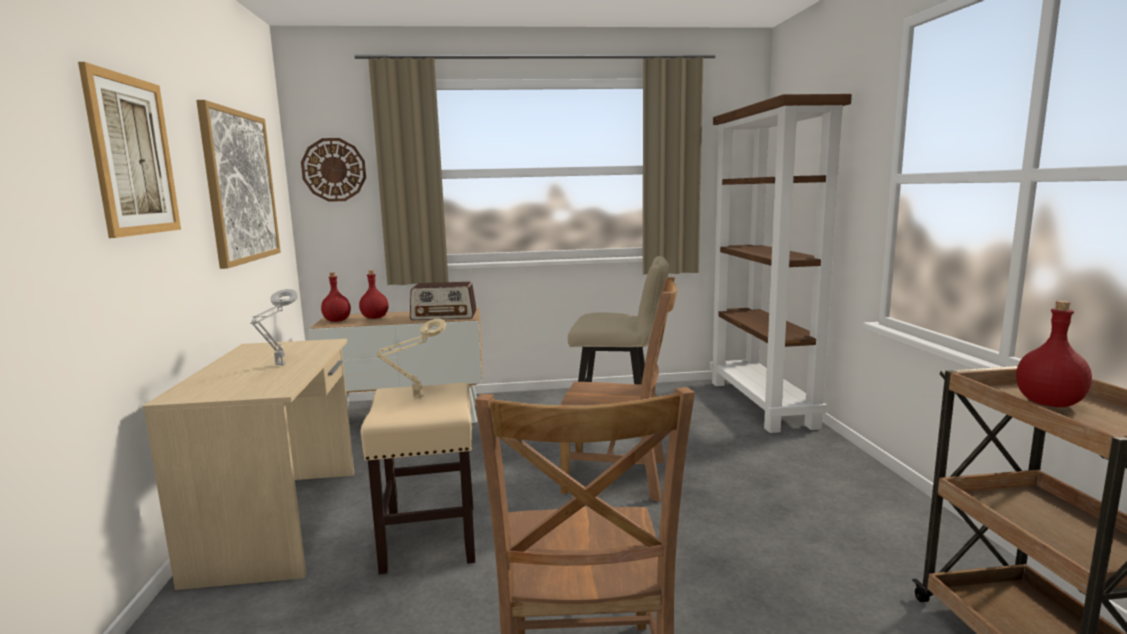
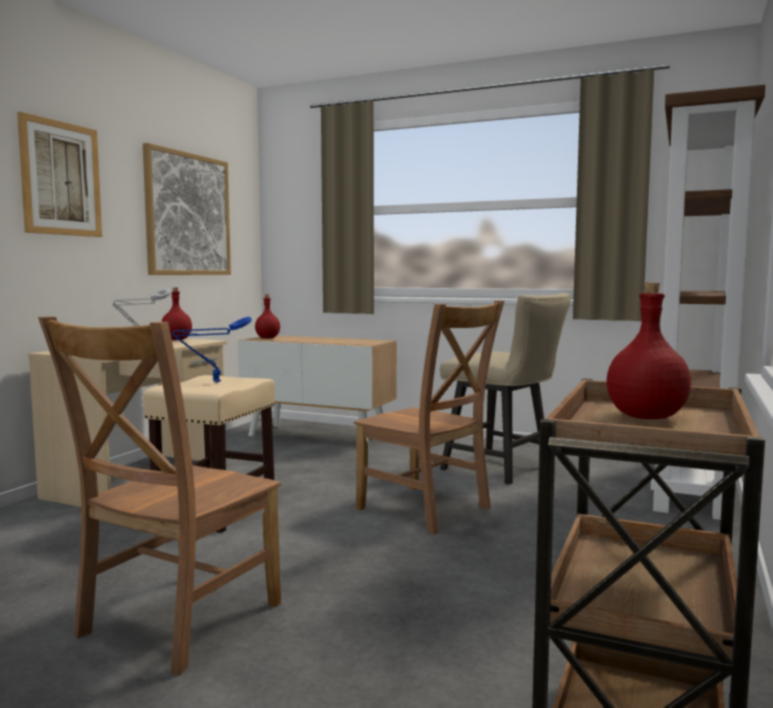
camera: 30 degrees right, 5 degrees down
wall clock [301,138,366,202] -> none
red bottle [359,270,388,319] -> red bottle moved to [162,287,192,340]
beige table lamp [376,319,446,399] -> blue table lamp [172,317,252,383]
radio [410,282,476,320] -> none

